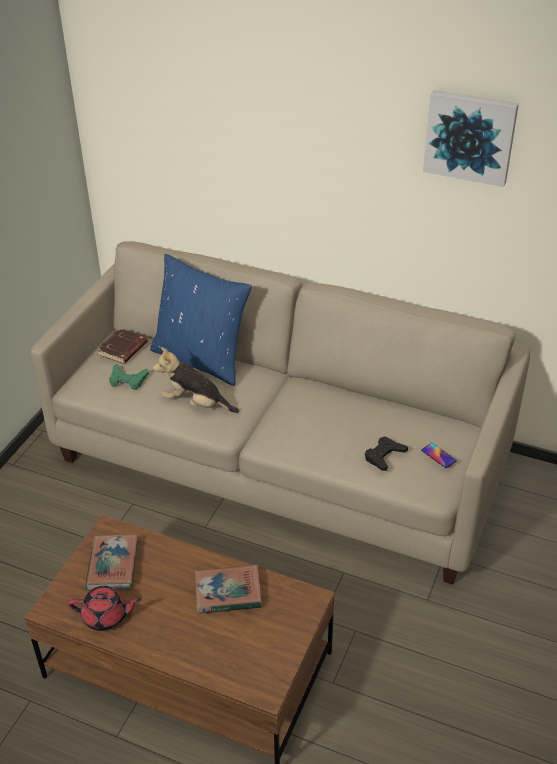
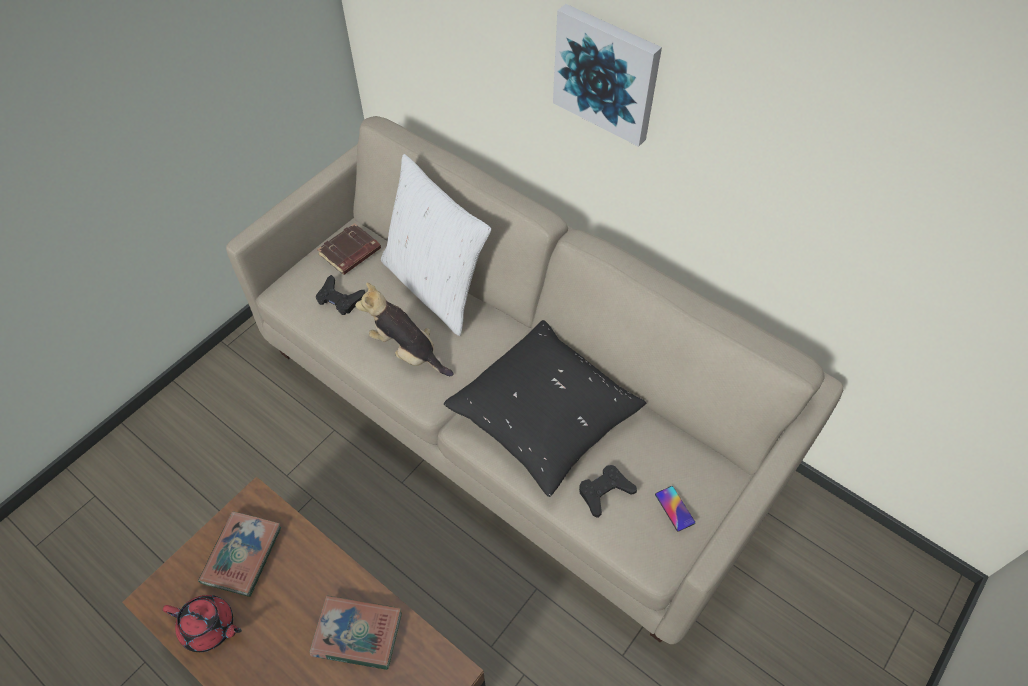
camera: 15 degrees right, 15 degrees up
green game controller [109,364,149,390] -> black game controller [316,275,365,315]
blue pillow [150,254,252,386] -> white pillow [381,154,491,336]
picture [423,90,519,187] -> picture moved to [553,4,662,147]
none -> black pillow [444,320,646,497]

